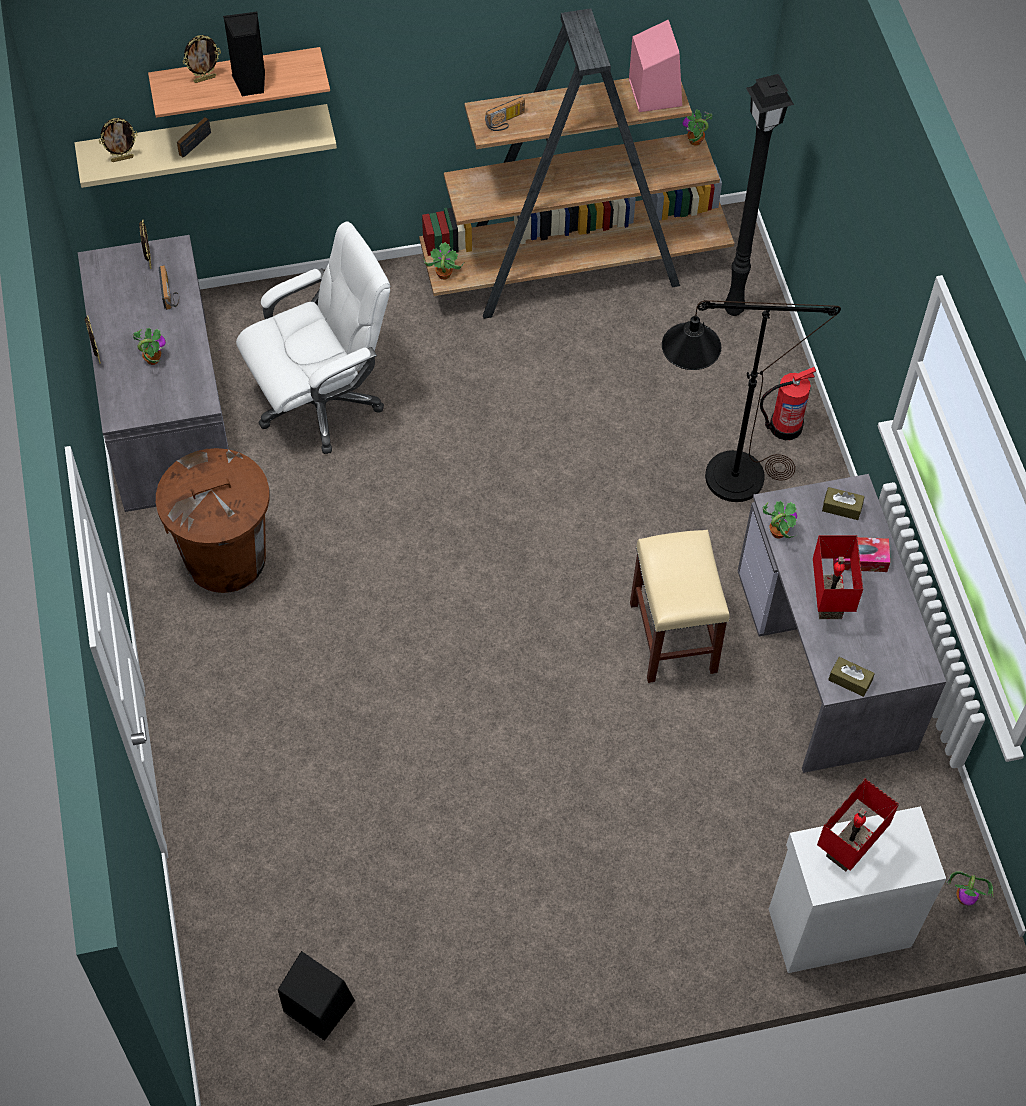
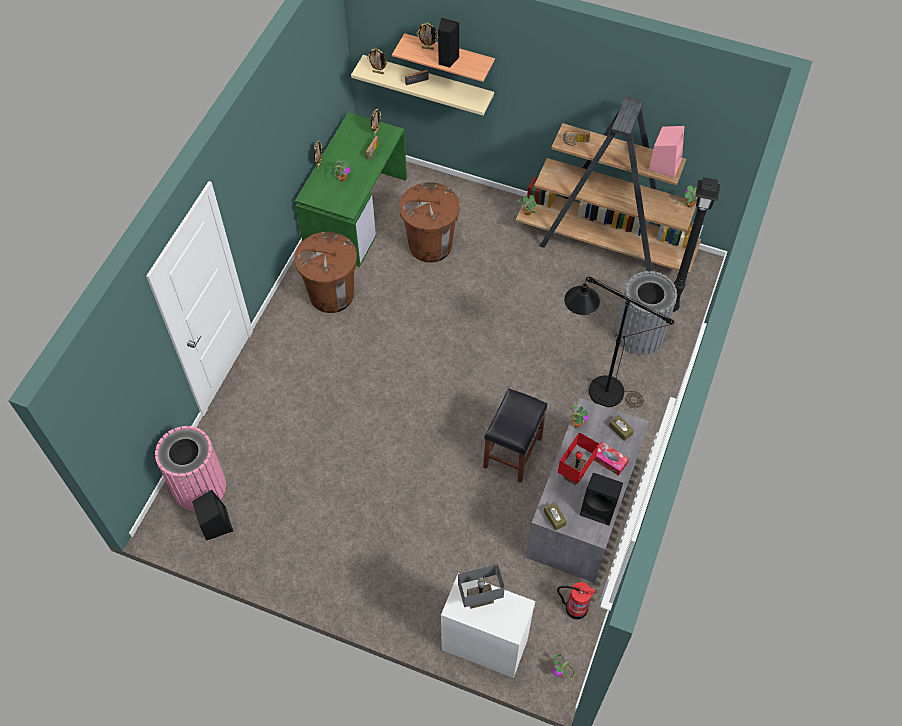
camera: 35 degrees right, 0 degrees up
grey desk [78,235,229,512] -> green desk [295,112,407,267]
white office chair [236,221,390,454] -> brown trash can [399,182,460,263]
beige stool [630,530,730,683] -> black stool [483,388,547,483]
fire extinguisher [760,367,816,440] -> fire extinguisher moved to [557,582,596,620]
red table lamp [817,779,899,872] -> grey table lamp [458,564,505,609]
none -> pink trash can [155,426,226,511]
none -> black speaker [580,473,623,526]
none -> grey trash can [616,271,677,355]

